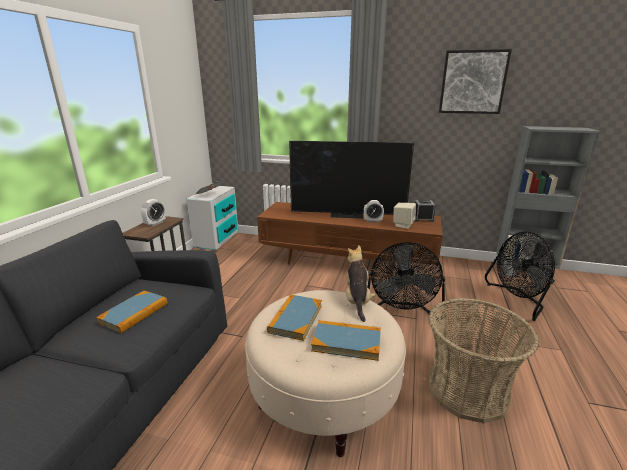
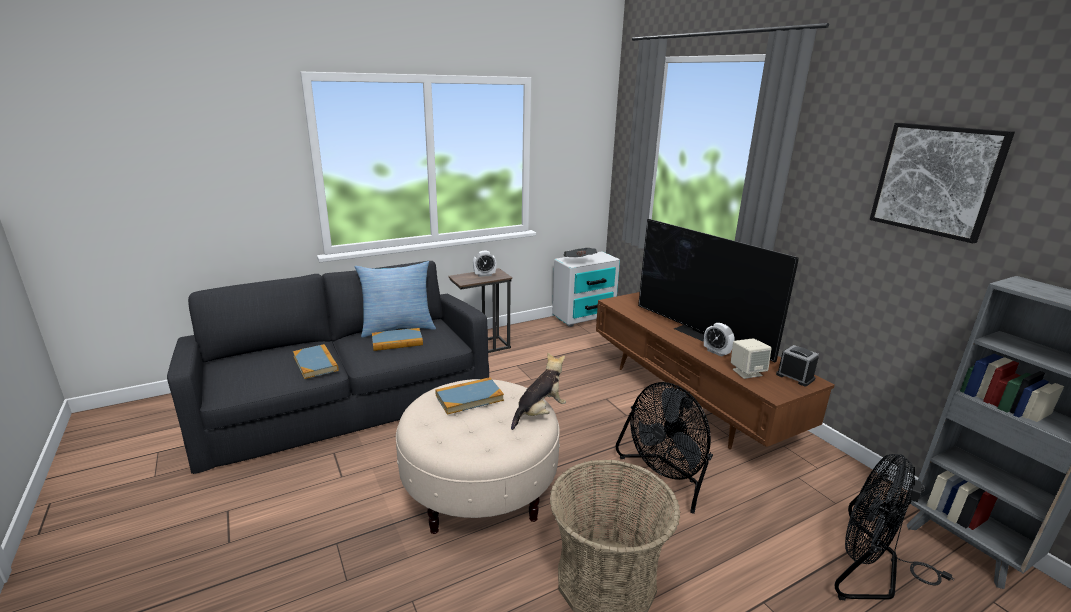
camera: 45 degrees right, 0 degrees up
book [311,320,381,361] -> book moved to [293,344,339,379]
none -> pillow [355,261,436,338]

